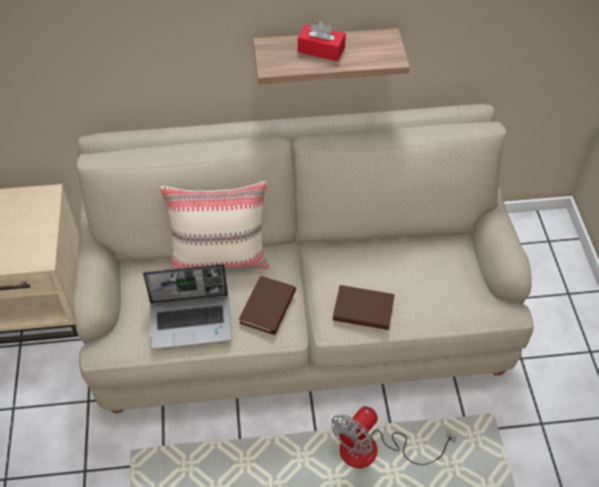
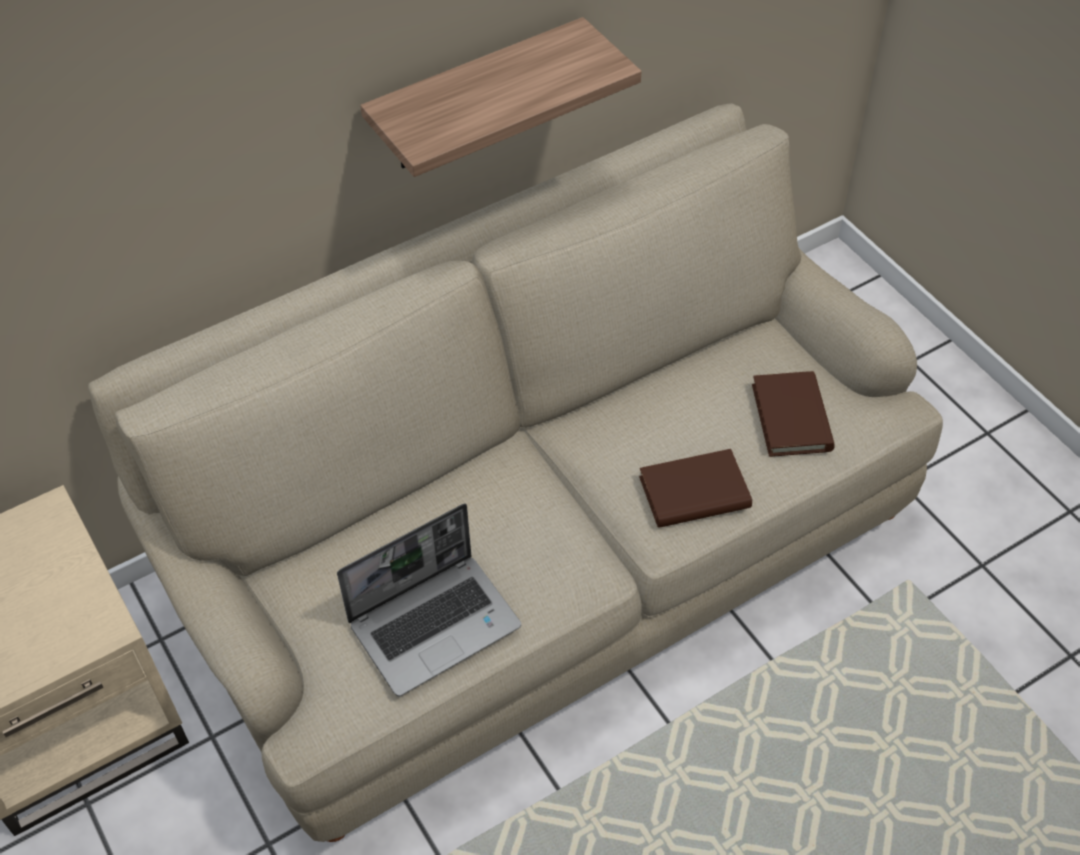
camera: 25 degrees left, 0 degrees up
beige pillow [160,181,270,269] -> none
brown book [239,276,296,335] -> brown book moved to [752,371,835,457]
red tissue box [298,21,346,61] -> none
fan [331,406,457,468] -> none

